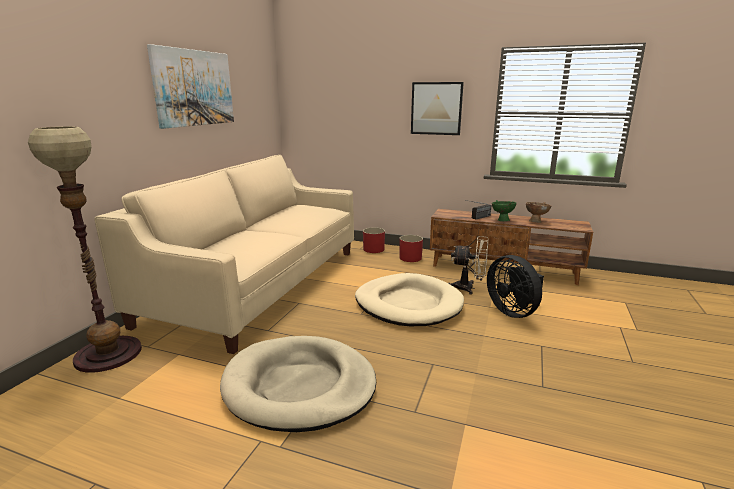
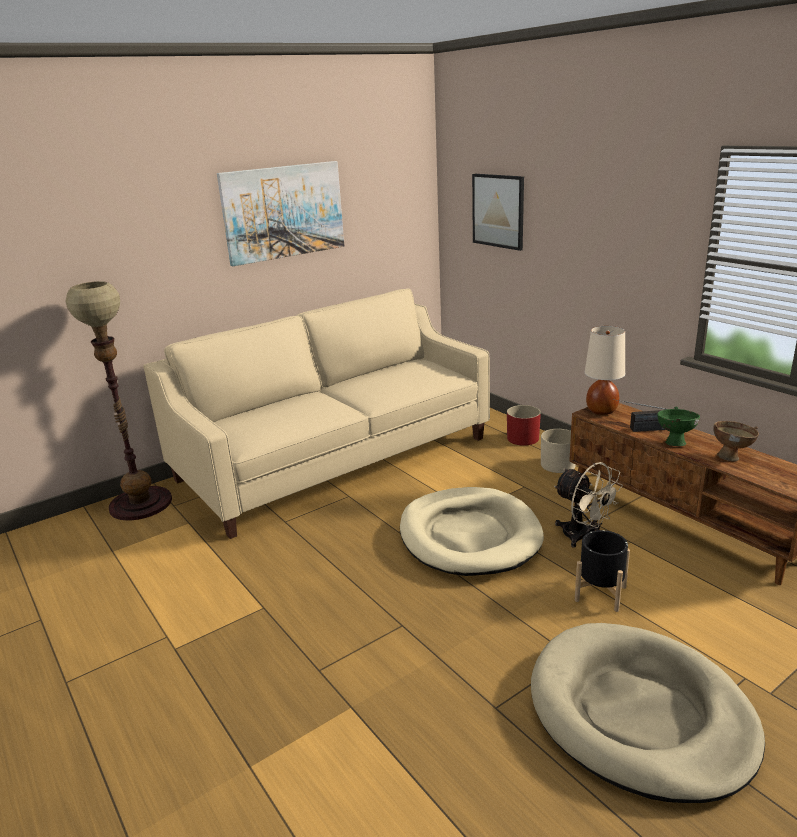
camera: 35 degrees right, 5 degrees up
beige dog bed [220,336,376,432] -> beige dog bed moved to [531,623,765,803]
red planter [399,235,423,262] -> beige planter [541,429,576,473]
picture [411,82,464,135] -> picture moved to [472,174,524,251]
black fan [487,255,544,318] -> black planter [575,530,630,612]
none -> beige table lamp [585,326,625,415]

